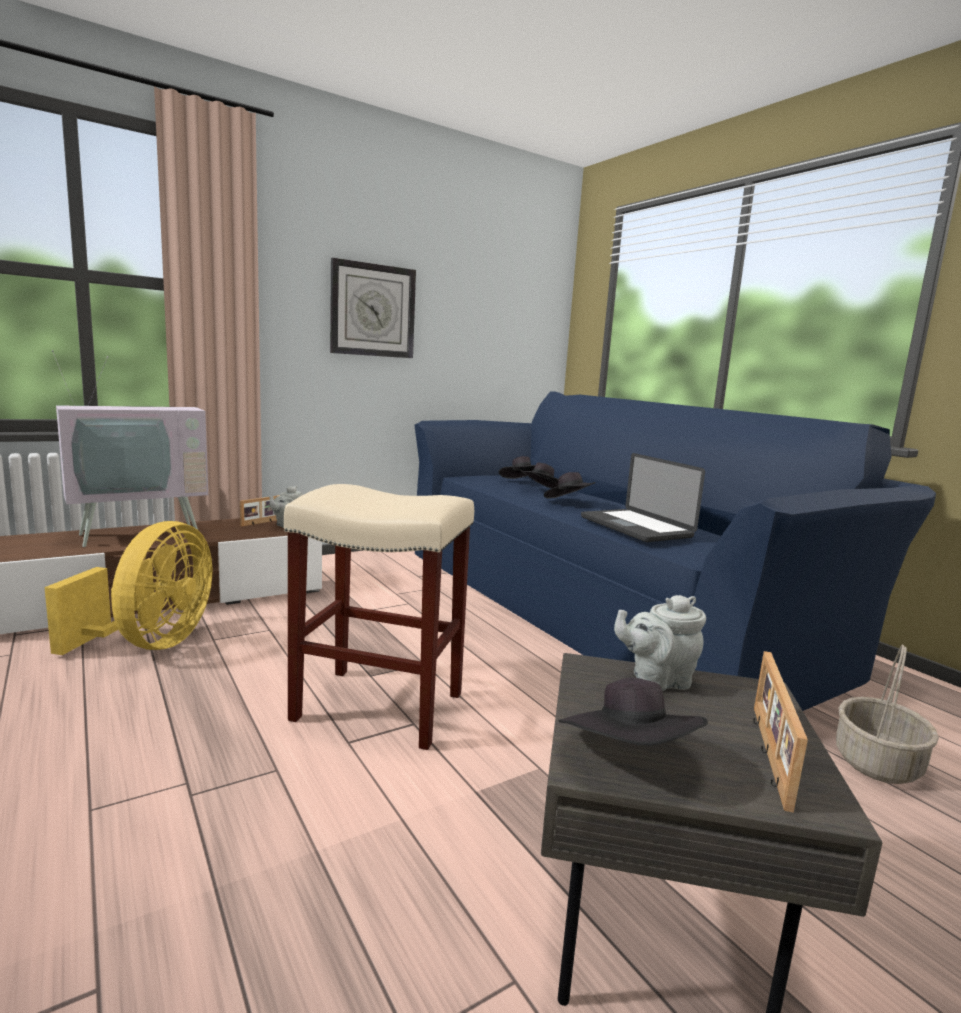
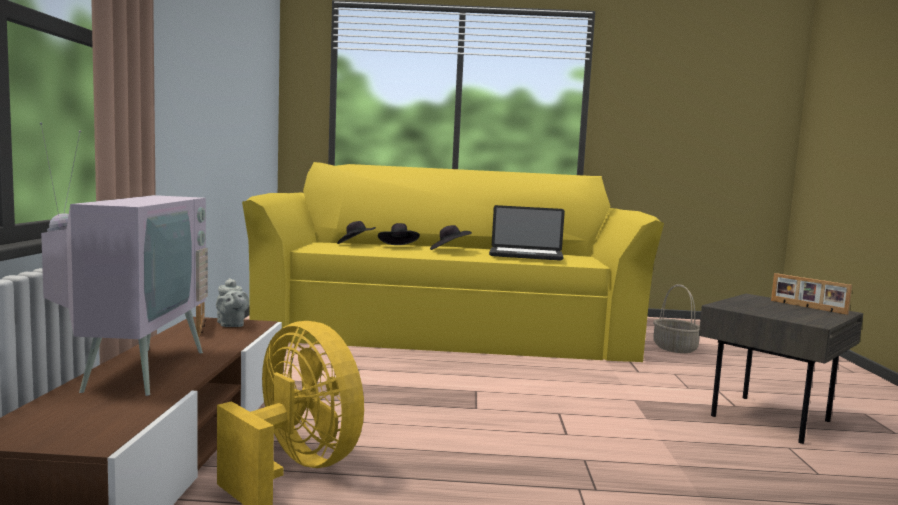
camera: 55 degrees left, 5 degrees down
beige stool [284,484,474,750] -> none
wall clock [330,258,416,358] -> none
blue sofa [414,391,936,711] -> yellow sofa [242,162,664,362]
black hat [558,678,708,746] -> none
grey teapot [614,595,706,691] -> none

